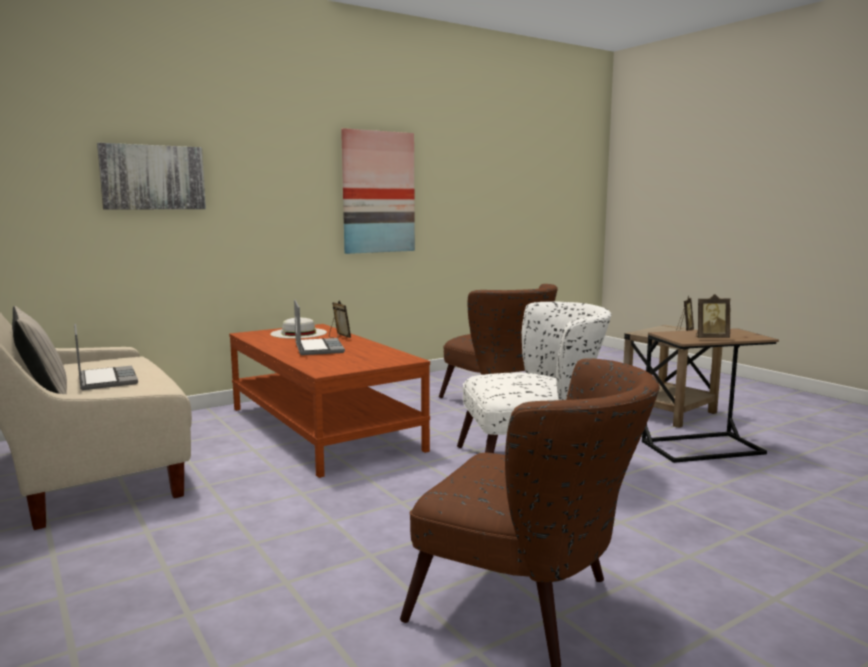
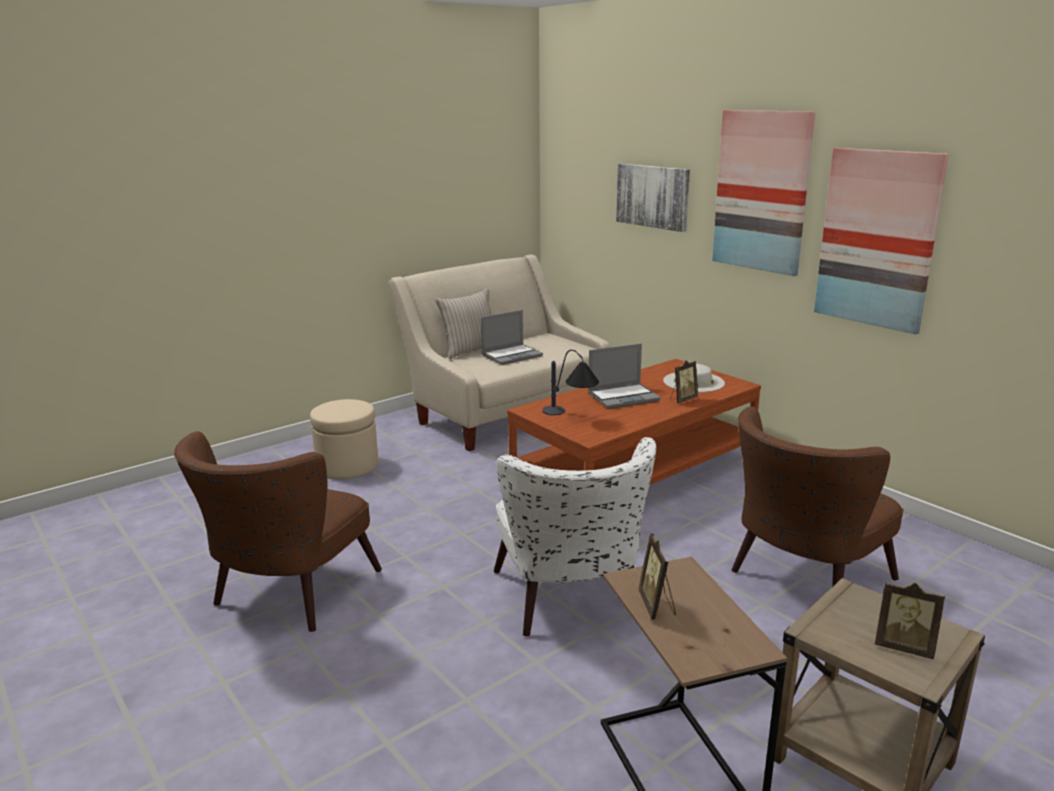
camera: 85 degrees right, 10 degrees up
none -> beige ottoman [310,399,378,479]
none -> table lamp [542,350,599,415]
none -> picture [712,110,815,276]

